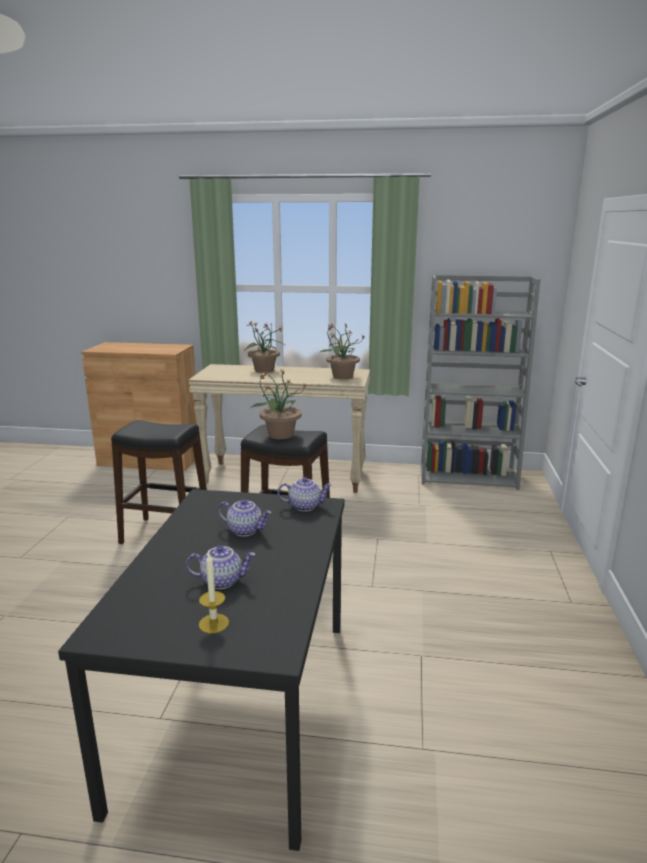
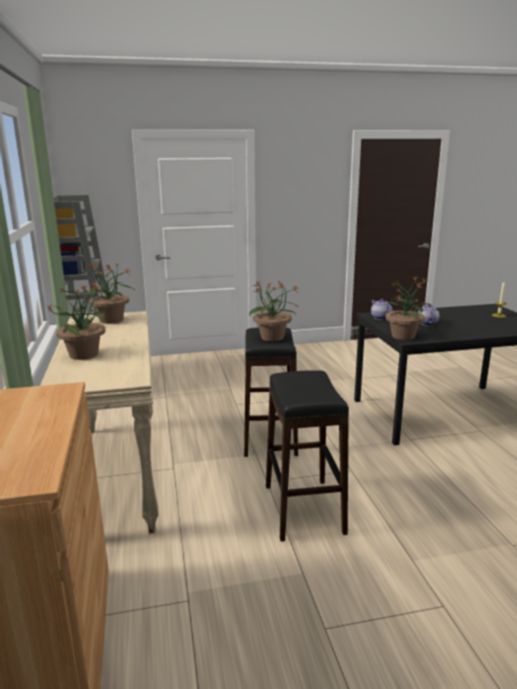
camera: 110 degrees left, 0 degrees up
teapot [186,545,256,589] -> none
none -> potted plant [385,277,432,340]

